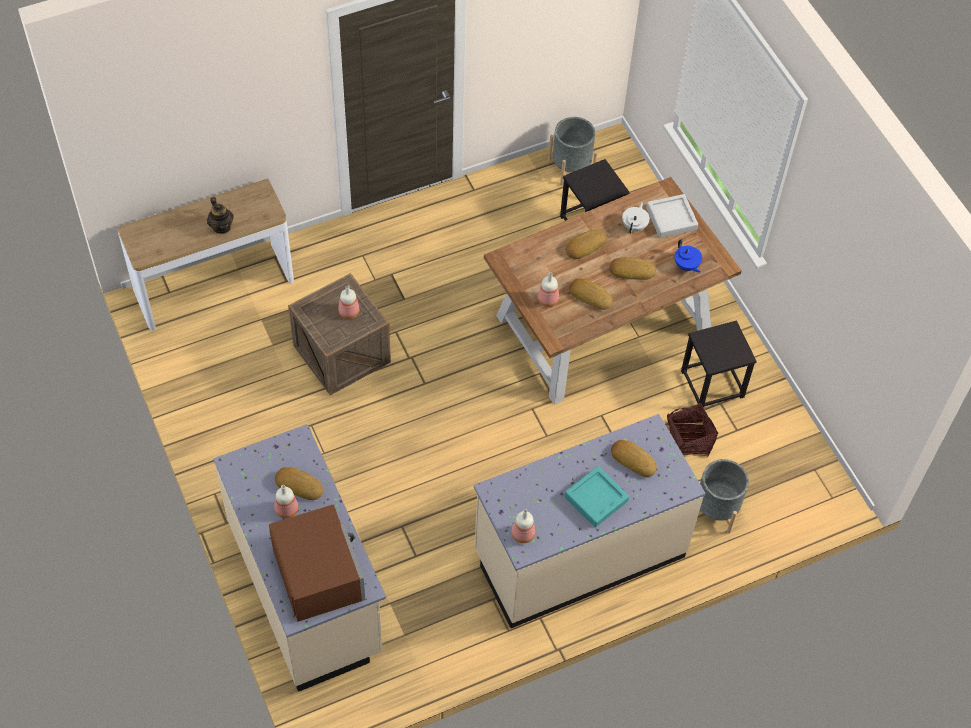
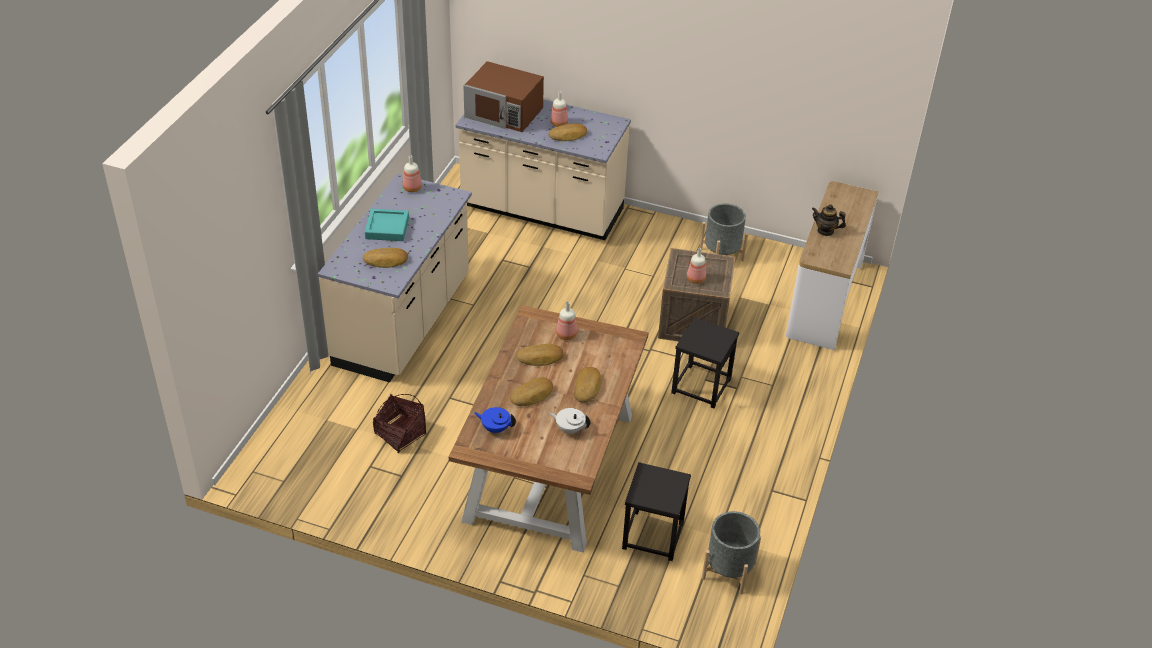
camera: 135 degrees right, 15 degrees down
white teapot [622,202,650,234] -> white teapot turned 135 degrees clockwise [549,408,591,434]
grey tray [646,194,698,238] -> none
black stool [681,321,757,409] -> black stool moved to [671,317,739,408]
grey planter [699,459,749,534] -> grey planter moved to [699,203,748,262]

